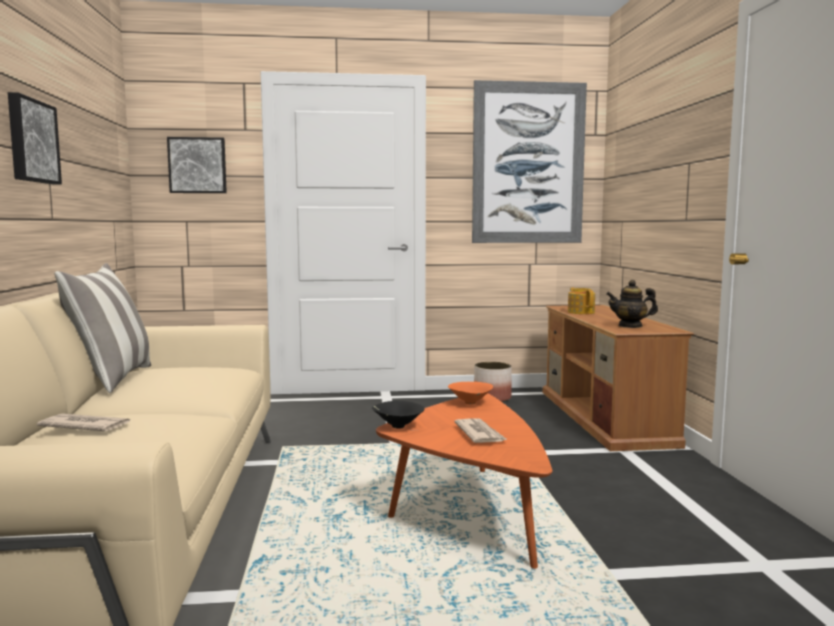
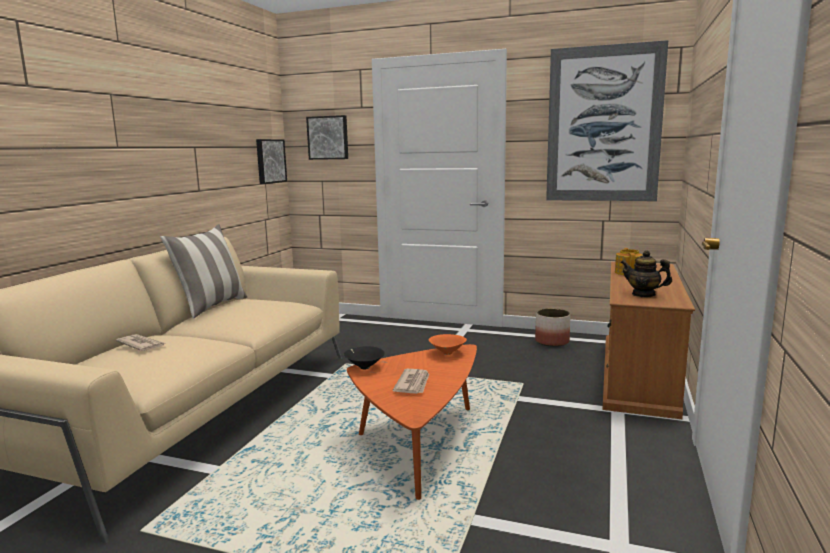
camera: 25 degrees right, 5 degrees up
picture [8,92,62,184] -> picture moved to [256,139,287,184]

